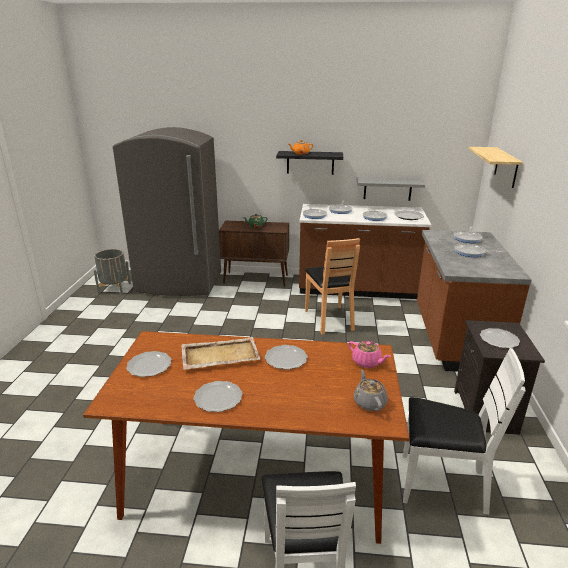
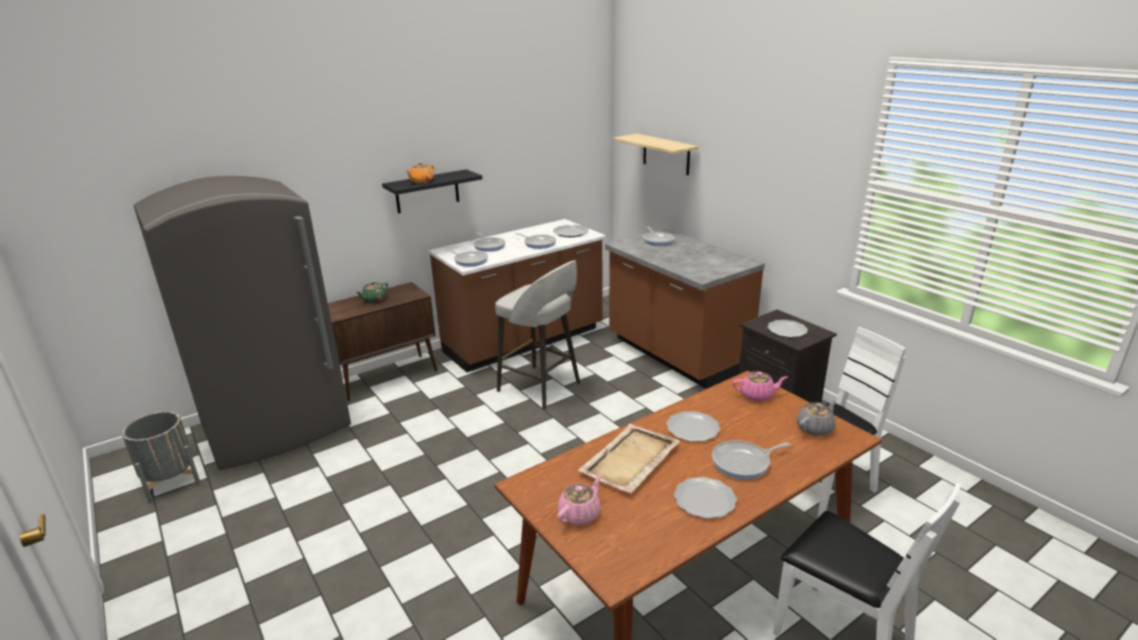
camera: 40 degrees left, 0 degrees up
plate [126,351,171,377] -> pink teapot [557,475,602,525]
brown chair [305,238,360,335] -> grey stool [495,260,580,410]
grey teapot [354,369,388,411] -> grey teapot turned 105 degrees clockwise [797,399,837,436]
grey shelf [357,177,425,201] -> none
frying pan [455,243,502,257] -> frying pan moved to [712,440,791,479]

